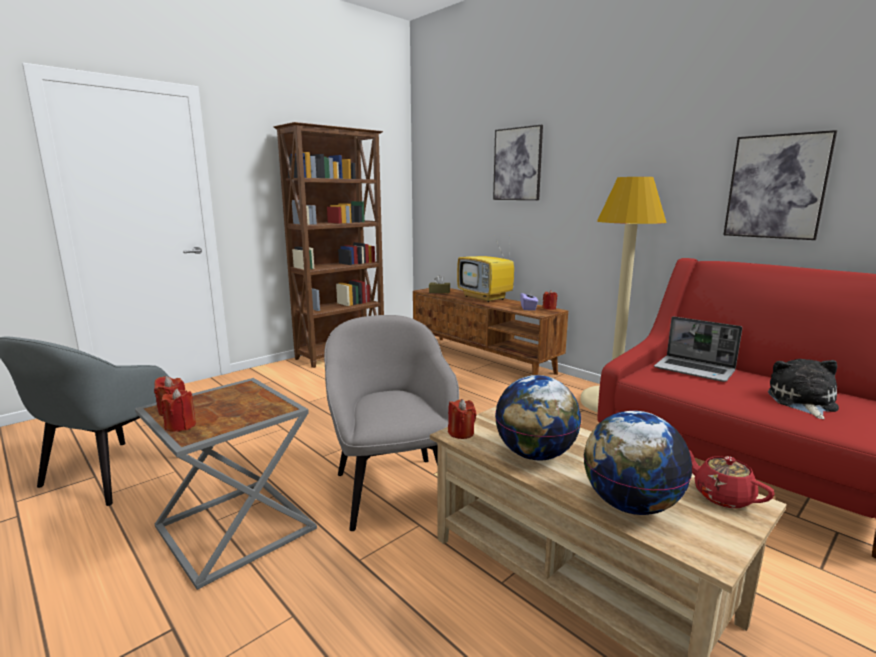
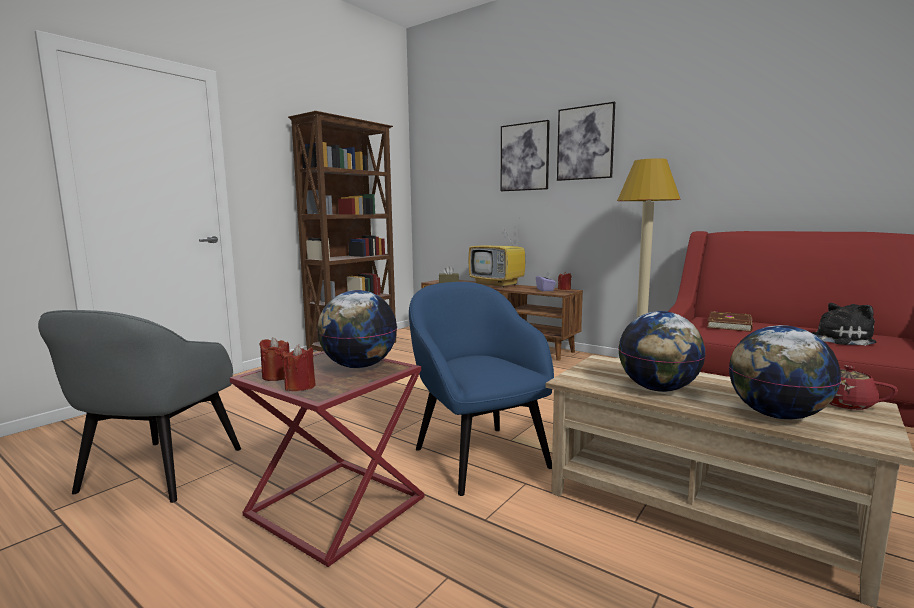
camera: 10 degrees left, 5 degrees down
grey side table [135,378,317,590] -> red side table [230,351,425,567]
grey armchair [324,315,459,531] -> blue armchair [409,282,554,496]
red candle [448,399,476,439] -> none
laptop [654,316,742,382] -> brown book [707,311,753,332]
picture [724,130,837,240] -> picture moved to [557,102,615,181]
plush toy [768,359,839,419] -> plush toy turned 75 degrees clockwise [812,303,877,346]
none -> globe [317,290,397,368]

